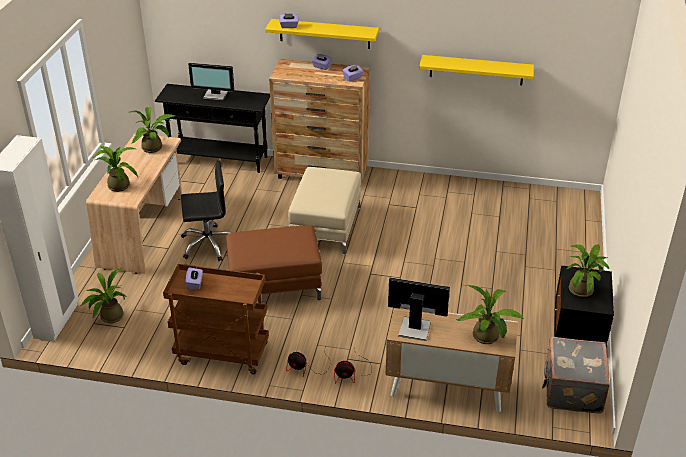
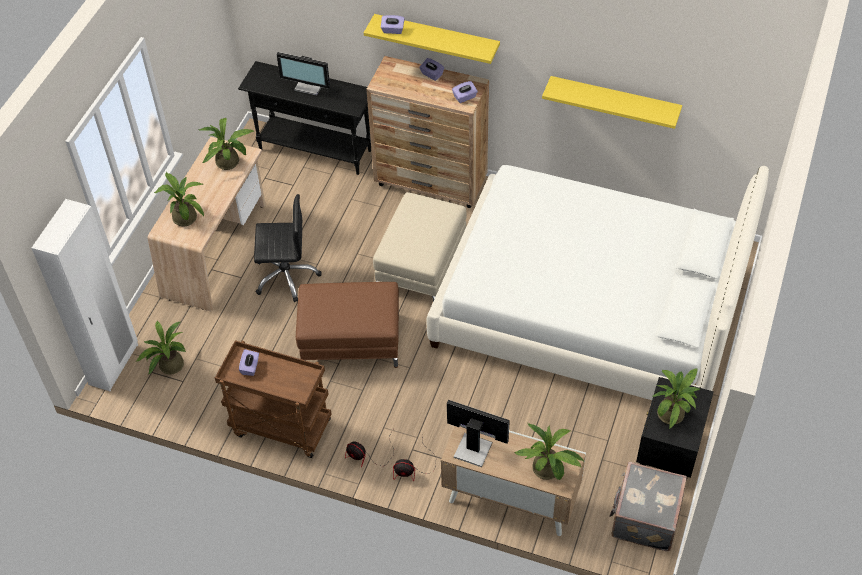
camera: 10 degrees right, 15 degrees up
none -> white bed [427,165,769,400]

